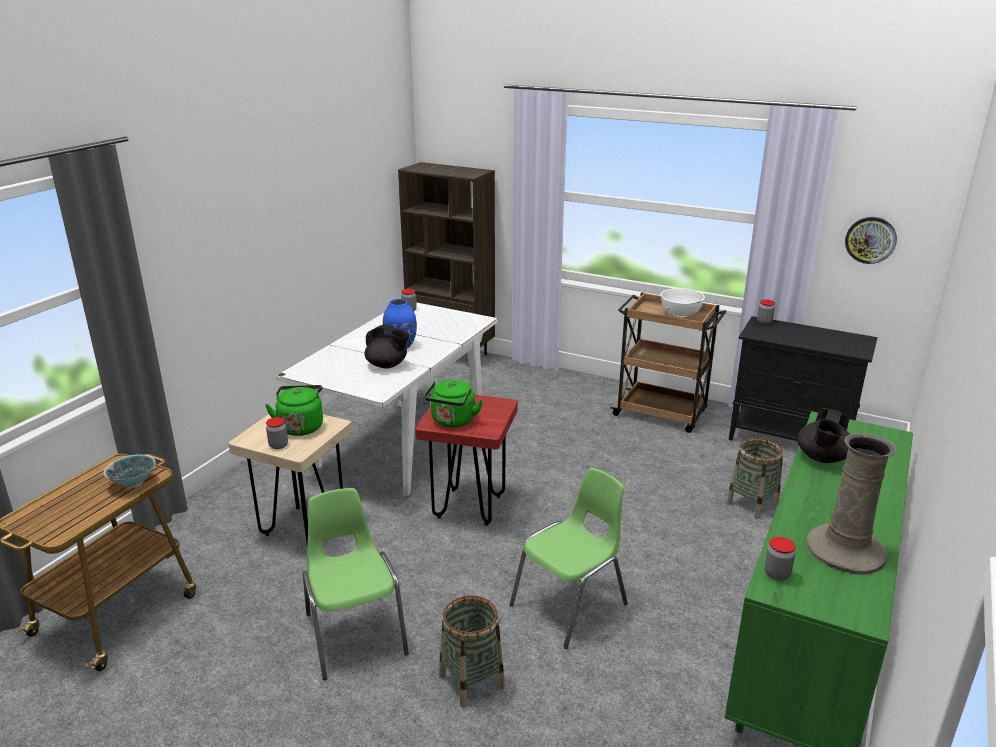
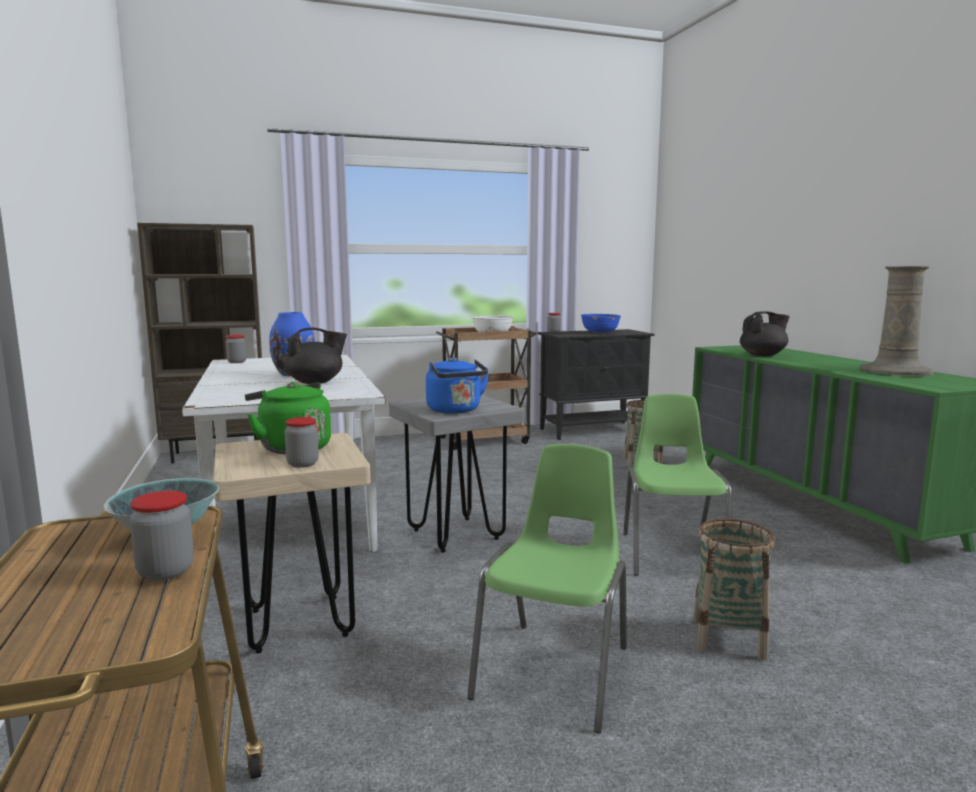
camera: 45 degrees left, 15 degrees down
green chair [303,488,409,680] -> green chair turned 90 degrees clockwise [467,444,627,734]
red stool [415,395,518,526] -> grey stool [389,396,524,553]
green kettle [424,380,483,427] -> blue kettle [426,357,489,414]
jar [764,537,796,581] -> jar moved to [130,491,194,581]
black teapot [797,408,850,463] -> black teapot turned 90 degrees counterclockwise [740,311,790,356]
wall clock [845,217,897,264] -> none
none -> blue bowl [581,314,621,334]

